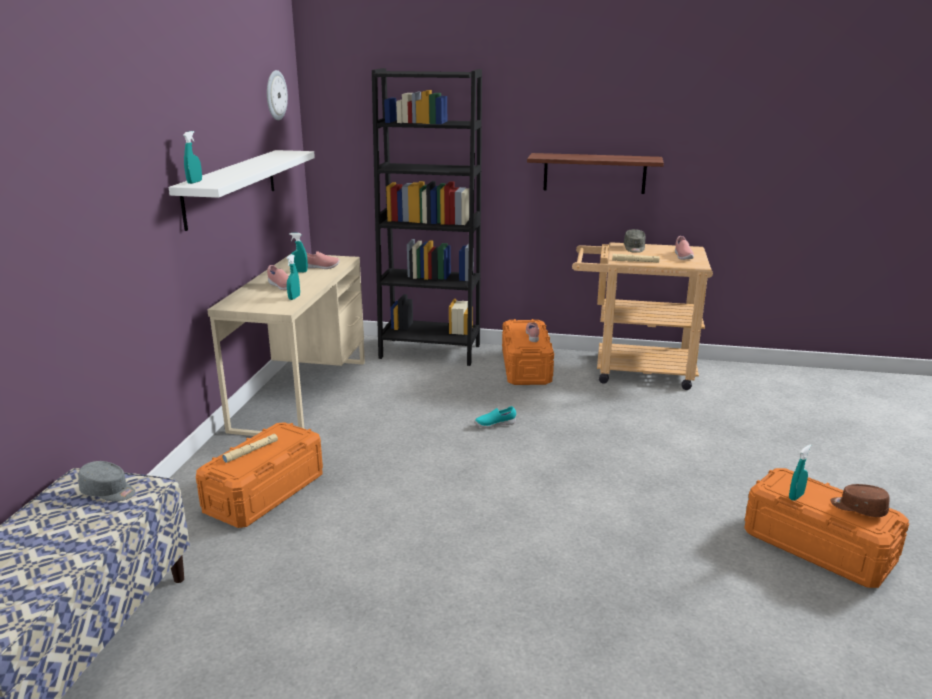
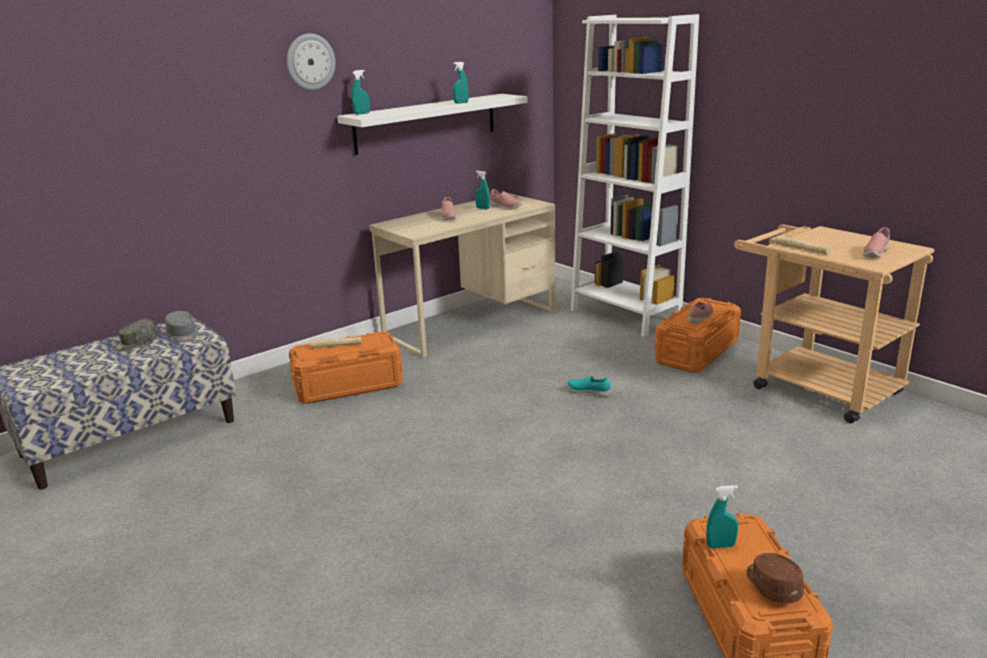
camera: 40 degrees right, 0 degrees up
wall clock [267,70,288,120] -> wall clock moved to [287,34,335,90]
turquoise spray bottle [286,254,300,300] -> turquoise spray bottle moved to [453,62,469,103]
black bookcase [372,68,482,366] -> white bookcase [571,14,699,337]
shelf [527,153,664,194] -> none
grey cap [624,229,645,253] -> grey cap moved to [114,319,158,351]

